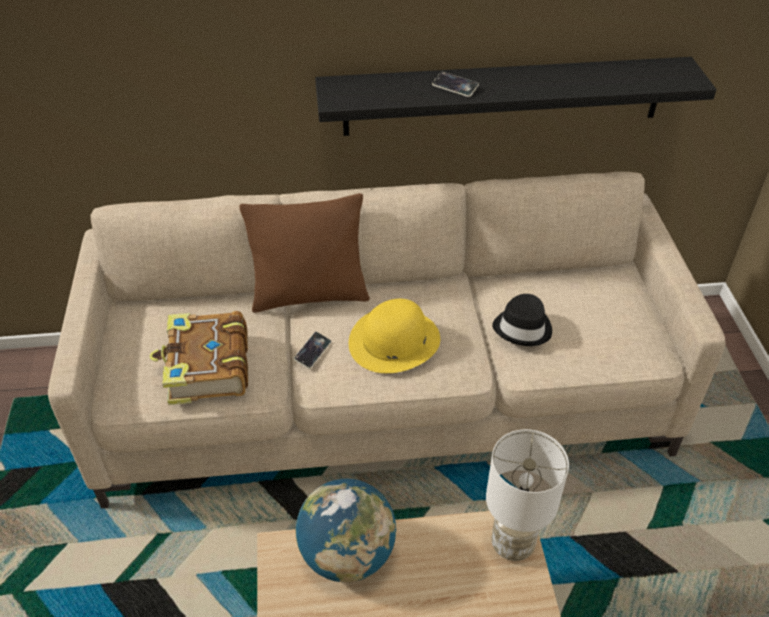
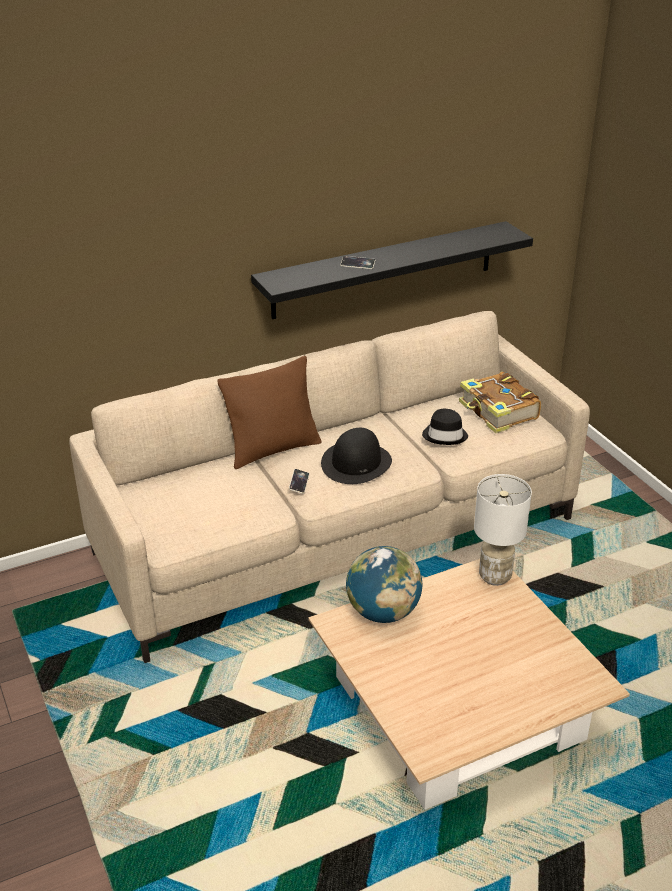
camera: 20 degrees left, 10 degrees down
book [149,311,248,405] -> book moved to [459,372,541,433]
yellow hat [349,299,440,373] -> black hat [321,428,392,484]

